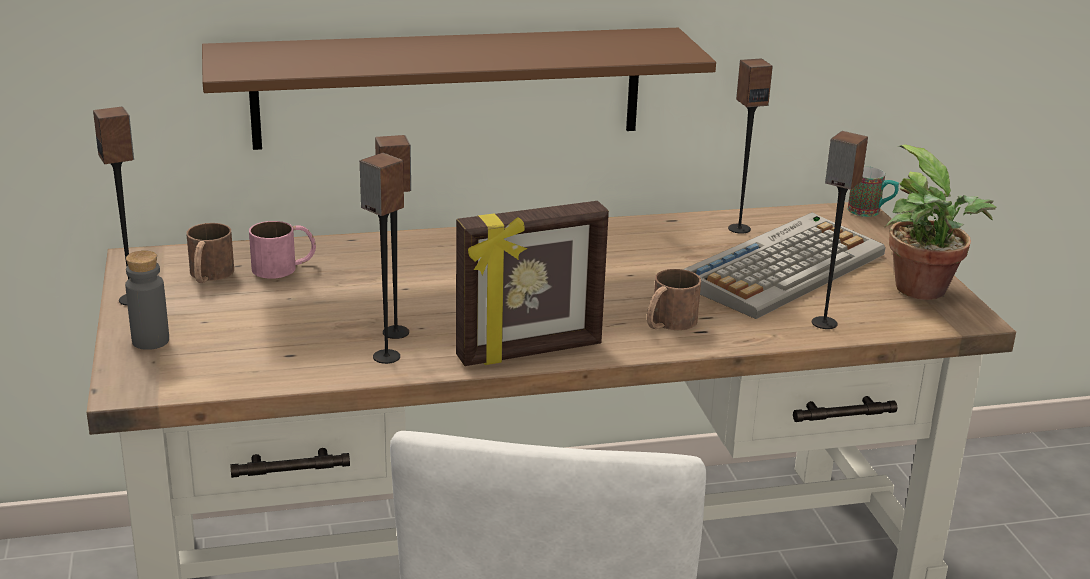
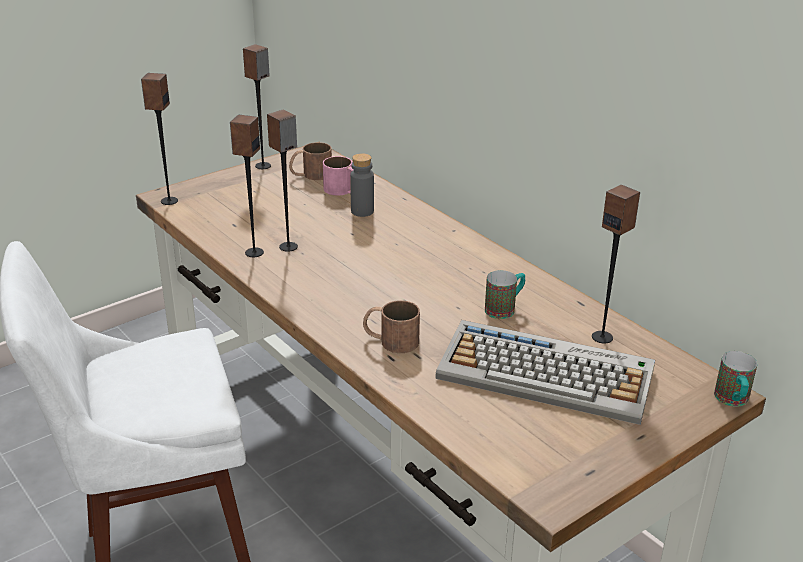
camera: 65 degrees right, 5 degrees up
grey bottle [125,250,169,350] -> grey bottle moved to [350,153,374,217]
brown shelf [202,28,716,150] -> none
picture frame [456,201,609,366] -> none
speaker [812,131,868,329] -> speaker moved to [141,73,178,205]
potted plant [885,144,996,300] -> none
none -> mug [485,270,525,319]

